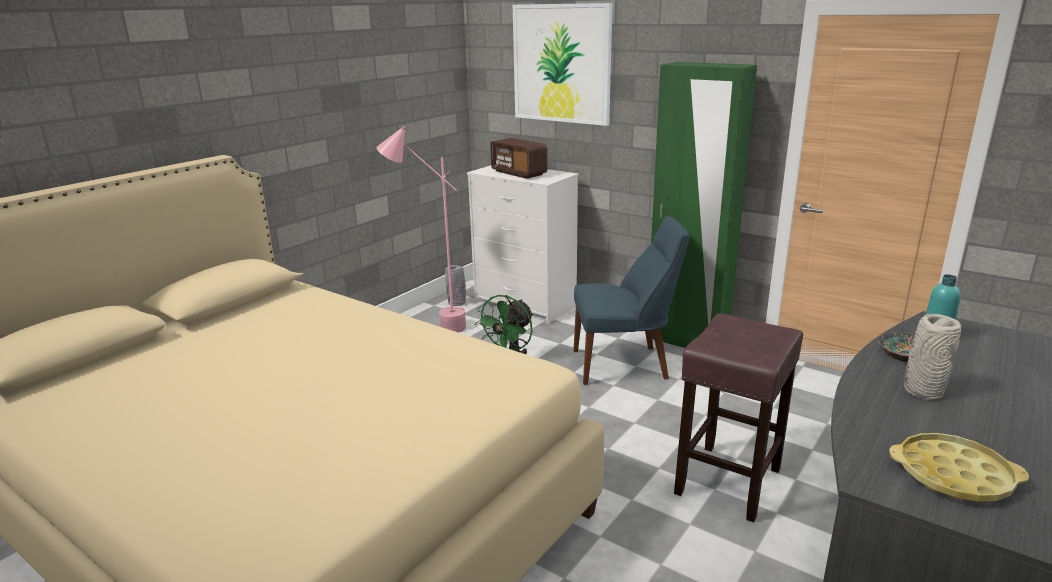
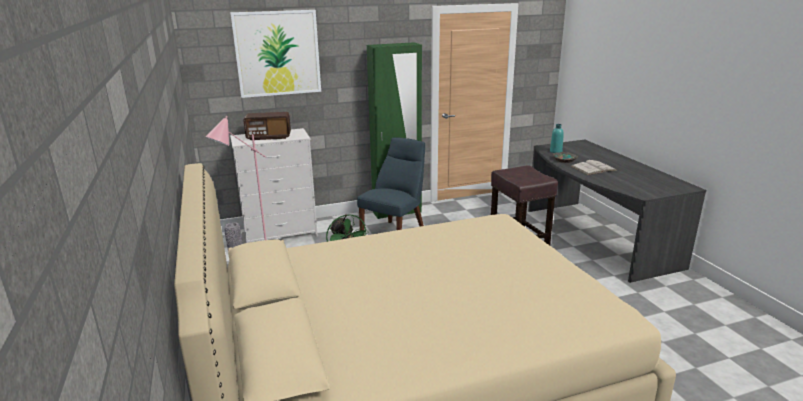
camera: 55 degrees left, 0 degrees up
yellow tray [889,433,1029,502] -> none
grey vase [904,314,961,401] -> white book [571,160,616,175]

